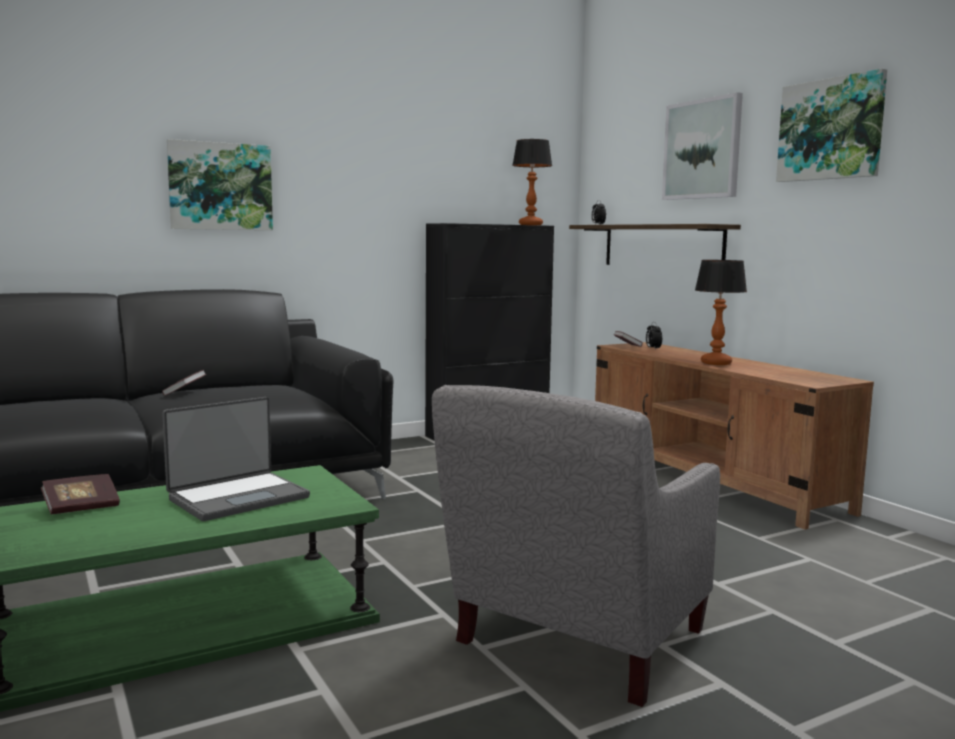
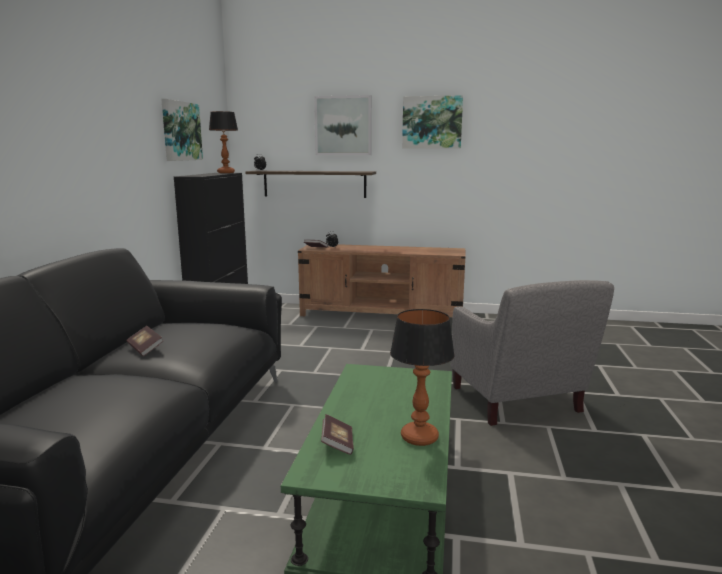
camera: 50 degrees left, 5 degrees up
laptop [162,397,310,521] -> none
picture [167,139,273,230] -> picture moved to [161,99,203,161]
table lamp [695,260,747,365] -> table lamp moved to [390,309,455,446]

